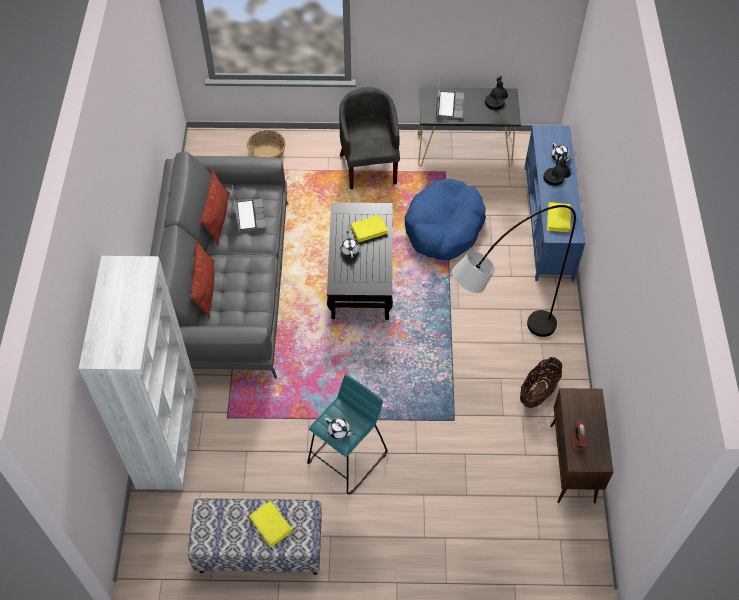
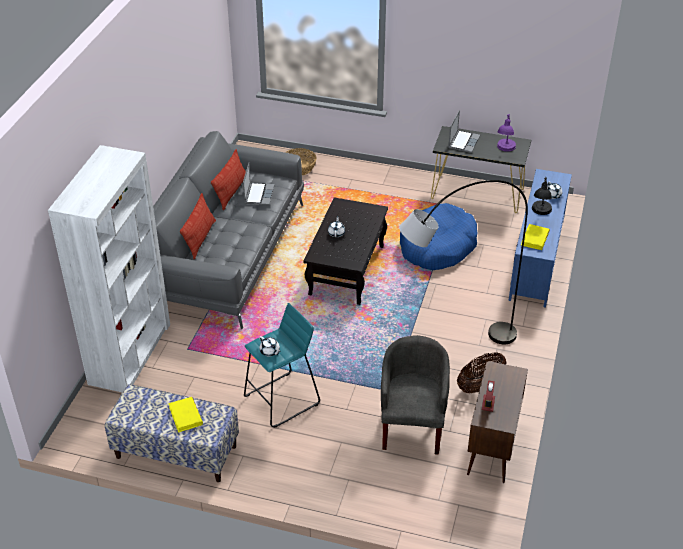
camera: 15 degrees right, 15 degrees down
grey armchair [339,87,400,189] -> grey armchair moved to [381,335,450,455]
yellow book [350,215,388,243] -> none
black table lamp [485,76,508,110] -> purple table lamp [497,114,516,152]

